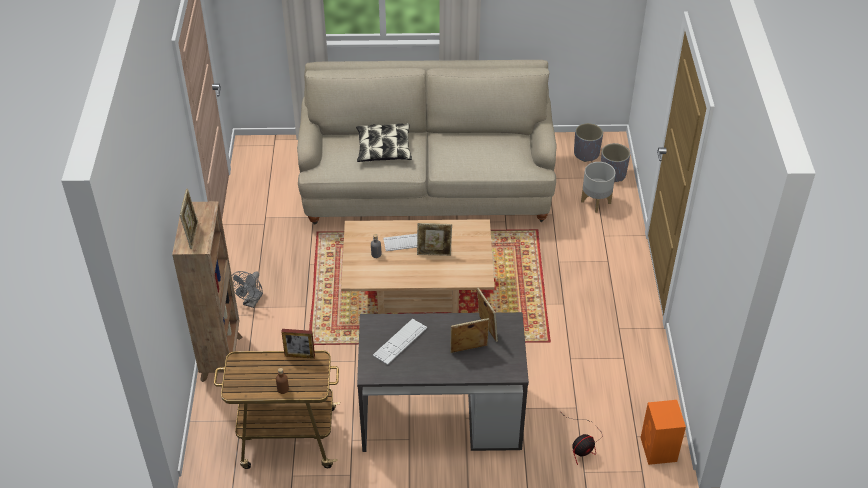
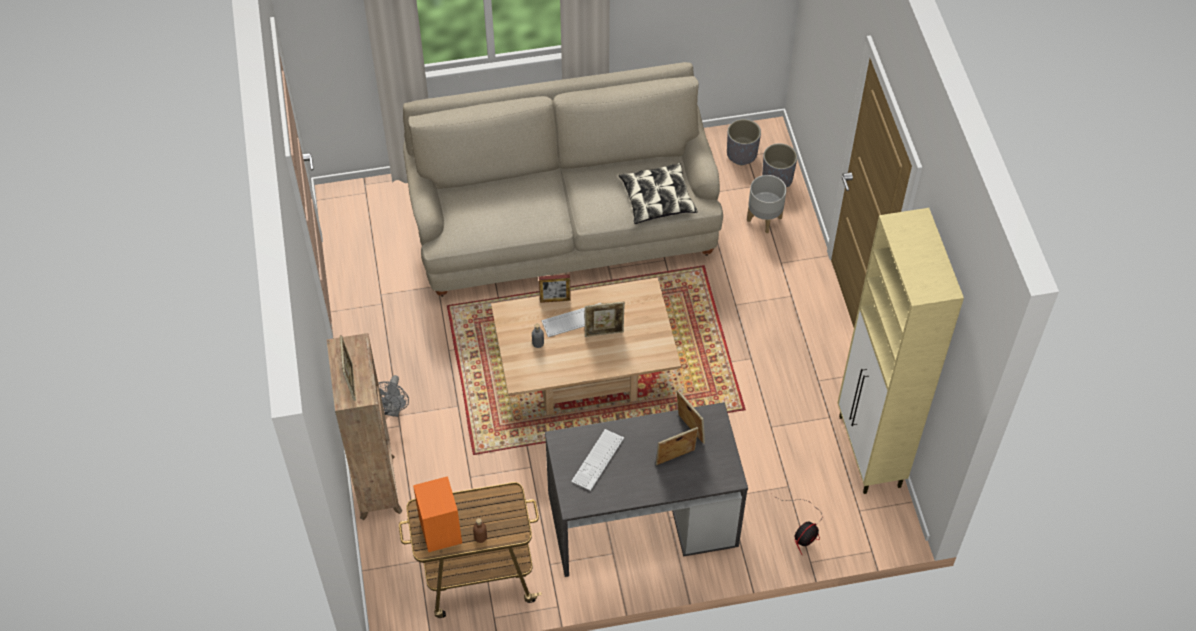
camera: 10 degrees left, 10 degrees up
picture frame [281,329,315,359] -> picture frame moved to [539,274,571,303]
pillow [356,123,412,162] -> pillow moved to [619,163,697,224]
orange speaker [640,400,686,465] -> orange speaker moved to [413,476,462,552]
none -> beige cabinet [838,208,964,494]

